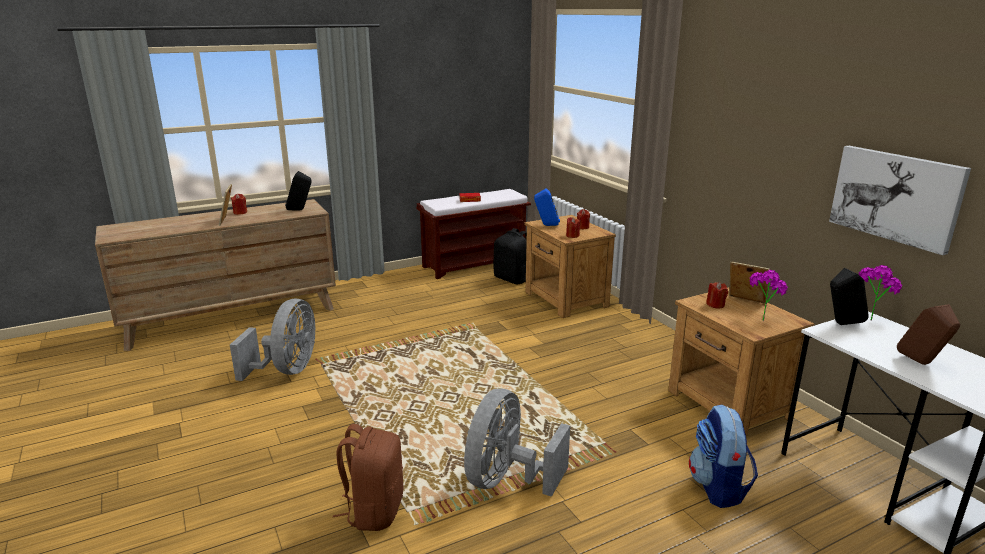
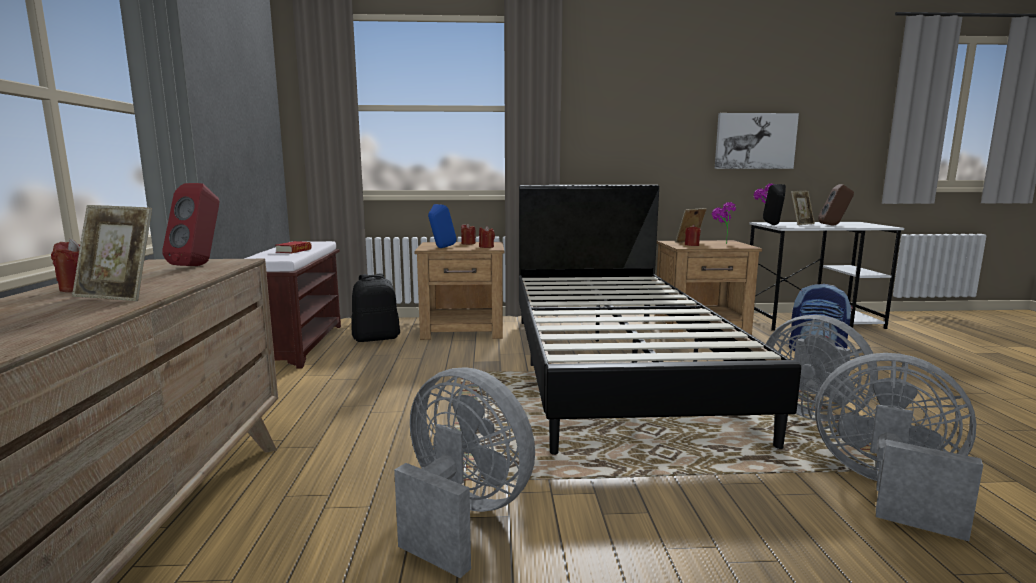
camera: 65 degrees left, 10 degrees down
black speaker [285,171,311,211] -> red speaker [162,183,219,266]
brown backpack [333,424,403,531] -> grey fan [815,353,983,541]
none -> black bed [519,185,801,455]
none -> picture frame [791,191,815,225]

